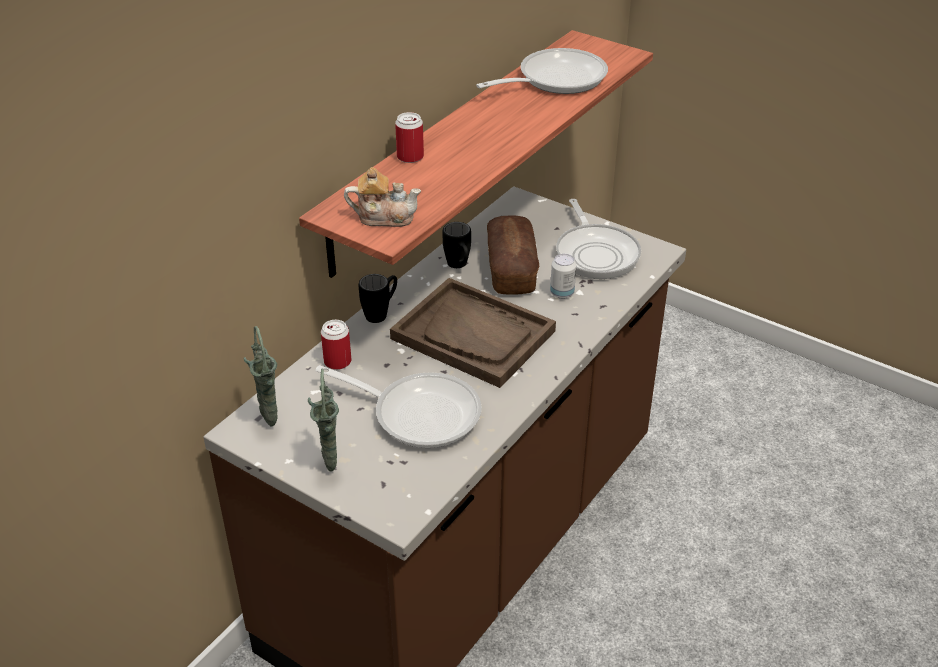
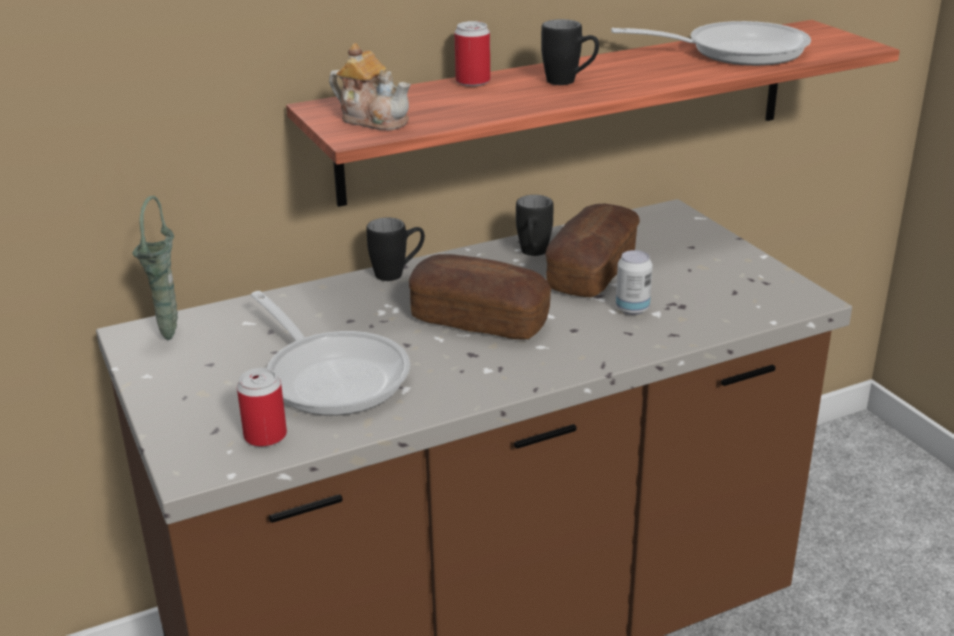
camera: 30 degrees right, 10 degrees down
green vase [308,368,339,472] -> none
can [321,320,351,370] -> can moved to [237,368,287,447]
brown tray [390,278,556,388] -> bread [409,254,551,339]
frying pan [556,199,641,279] -> none
none -> black mug [541,19,599,85]

